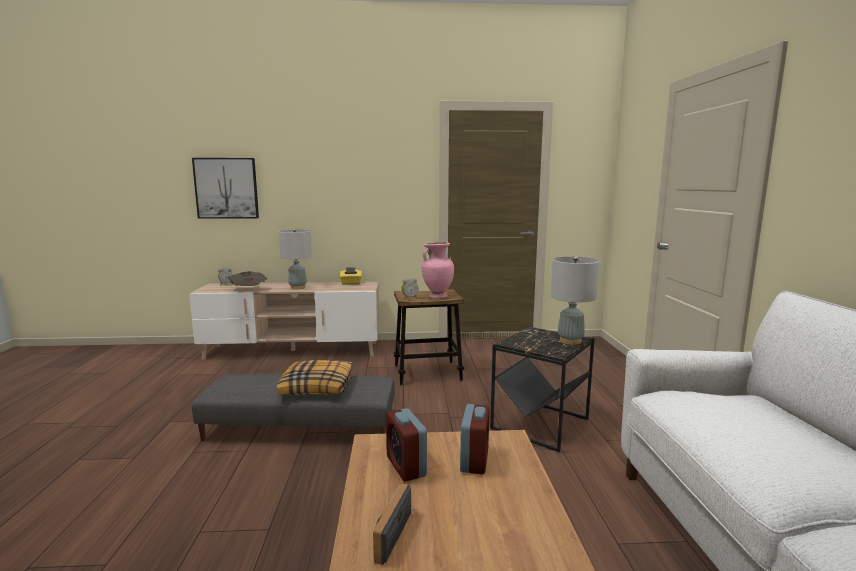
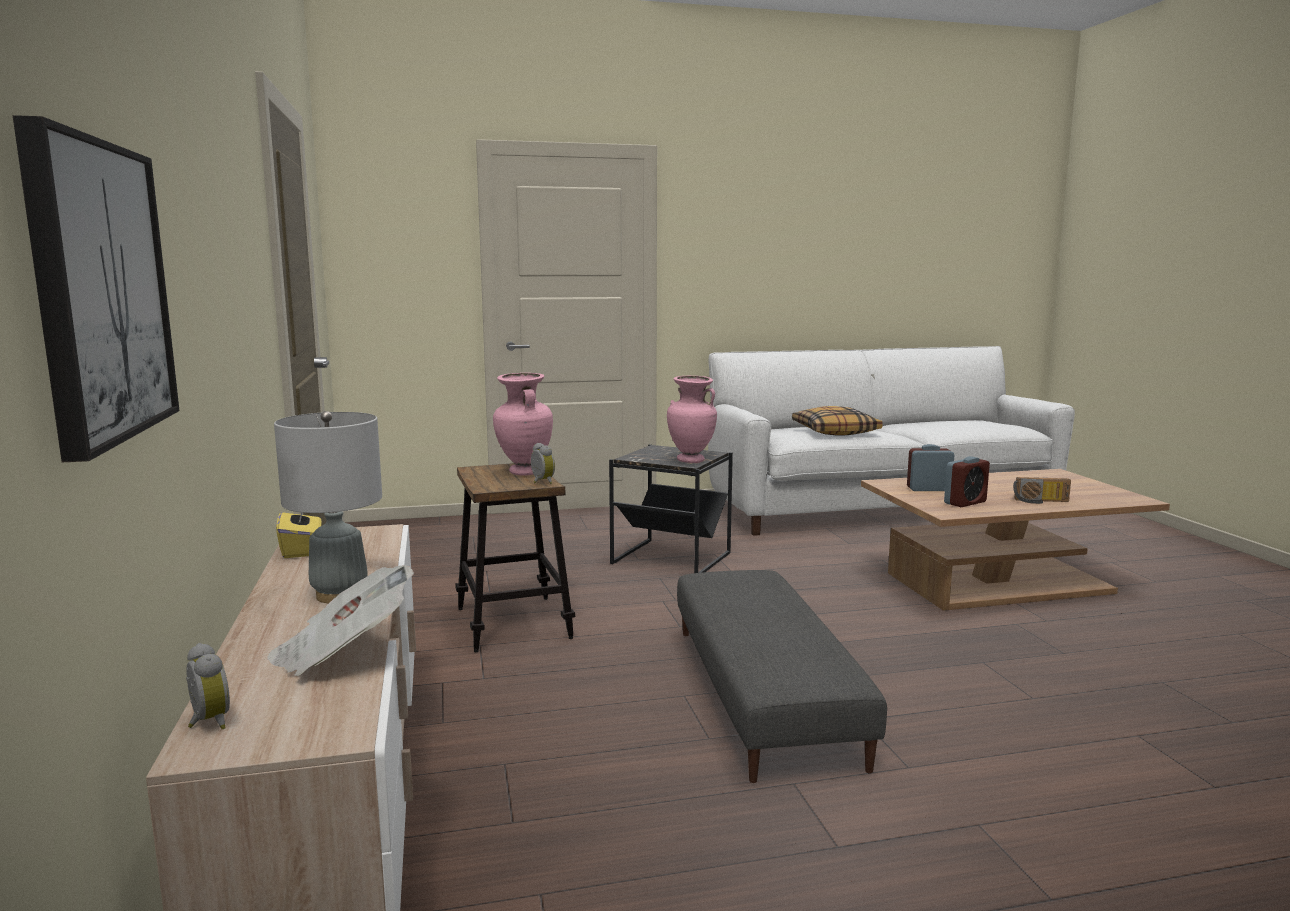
camera: 100 degrees left, 0 degrees up
pillow [277,360,352,395] -> pillow moved to [792,406,883,435]
grey table lamp [551,256,599,345] -> none
none -> pink vase [667,376,717,463]

